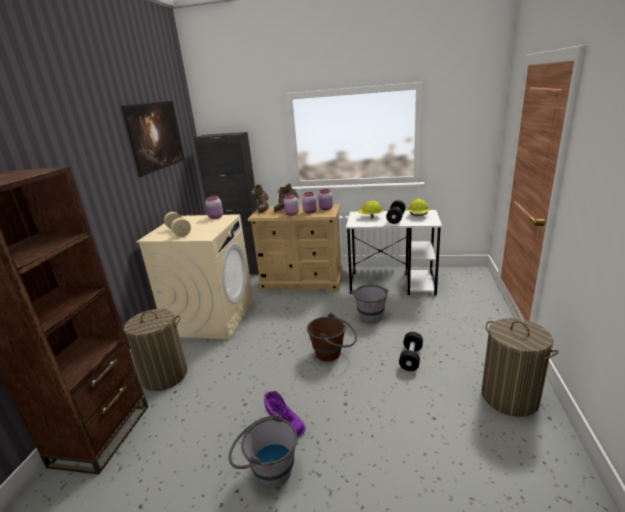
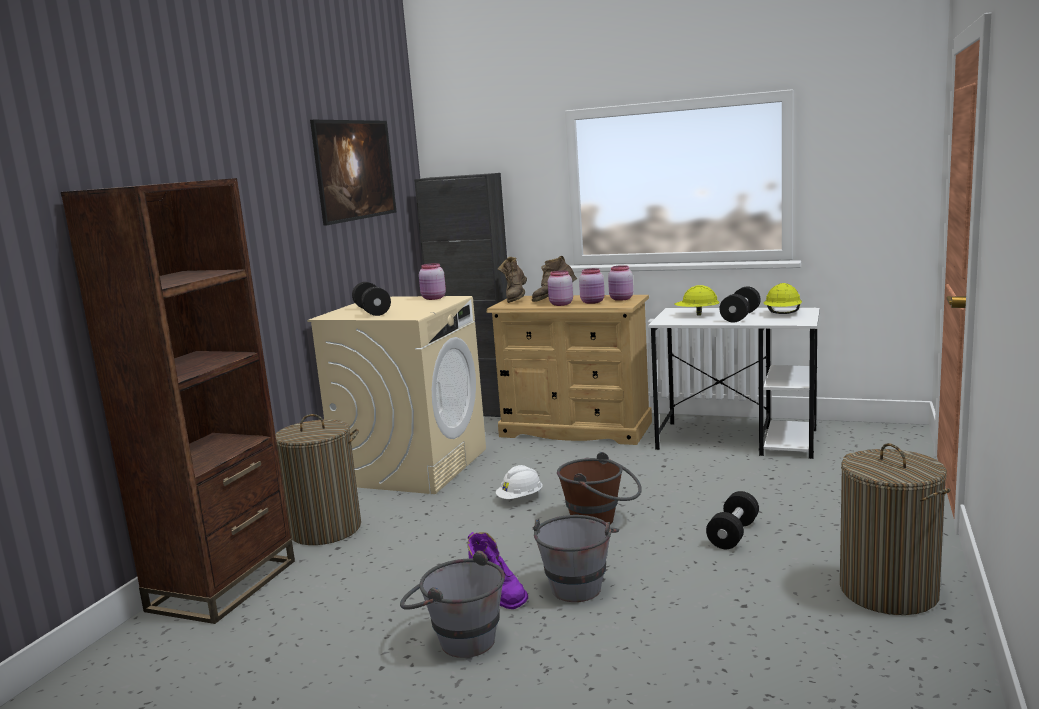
camera: 10 degrees right, 10 degrees down
beige dumbbell [164,212,191,237] -> black dumbbell [352,282,391,316]
grey bucket [351,285,389,323] -> grey bucket moved to [533,515,619,602]
none -> white hard hat [496,465,543,499]

